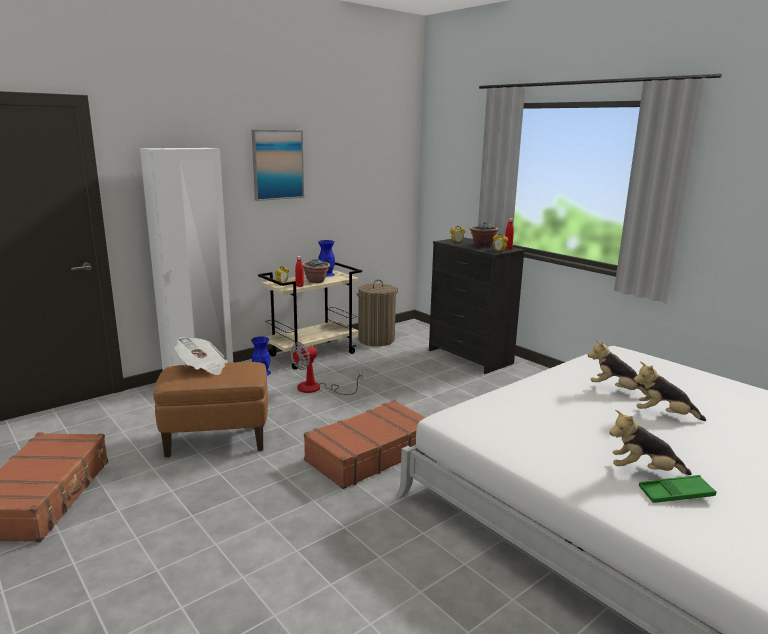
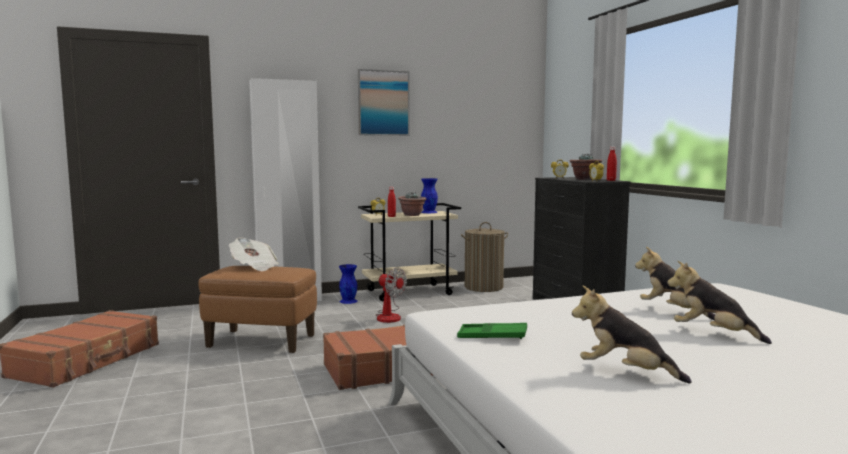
camera: 20 degrees right, 10 degrees down
fan [290,342,363,395] -> fan turned 120 degrees counterclockwise [376,267,407,323]
green tray [639,475,717,503] -> green tray moved to [457,323,527,339]

